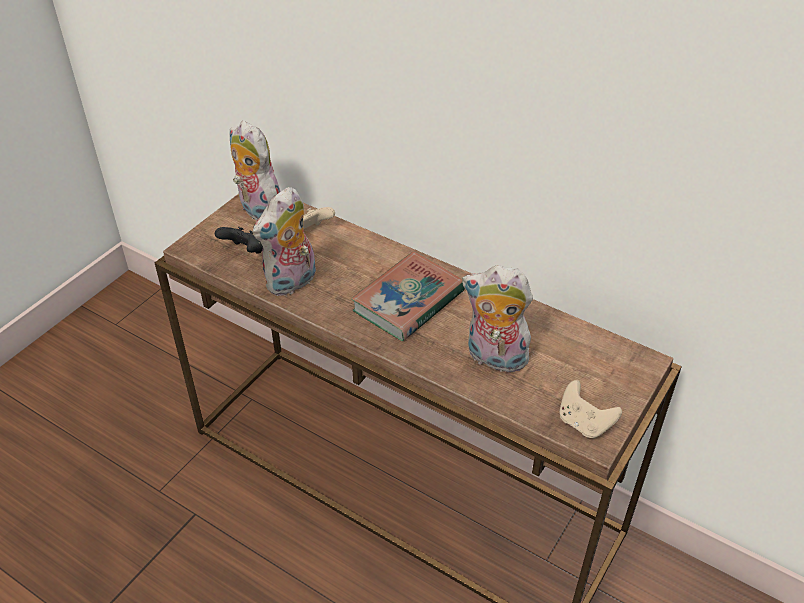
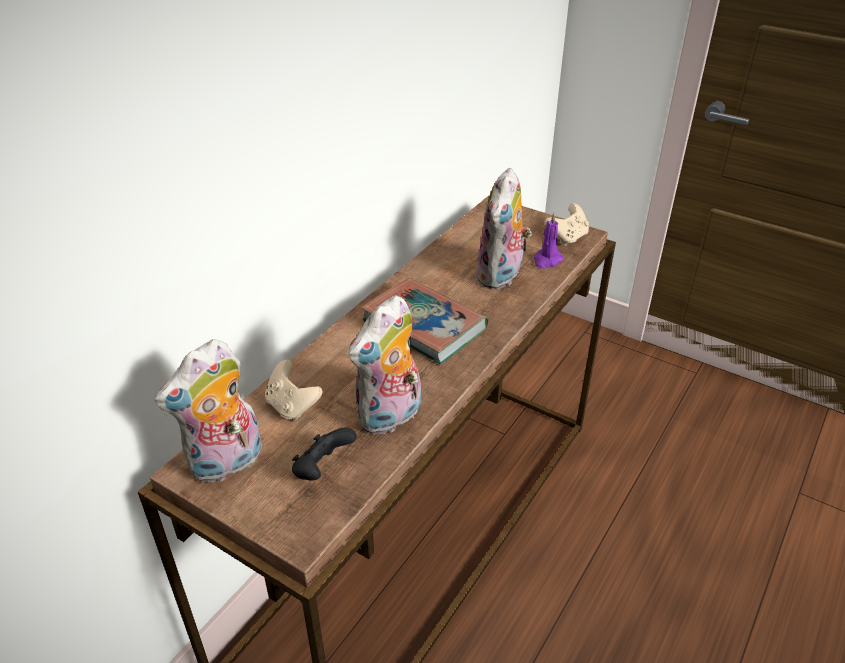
camera: 90 degrees left, 5 degrees down
plush toy [253,187,316,296] -> plush toy turned 90 degrees clockwise [348,295,421,435]
none -> purple candle [534,213,564,268]

